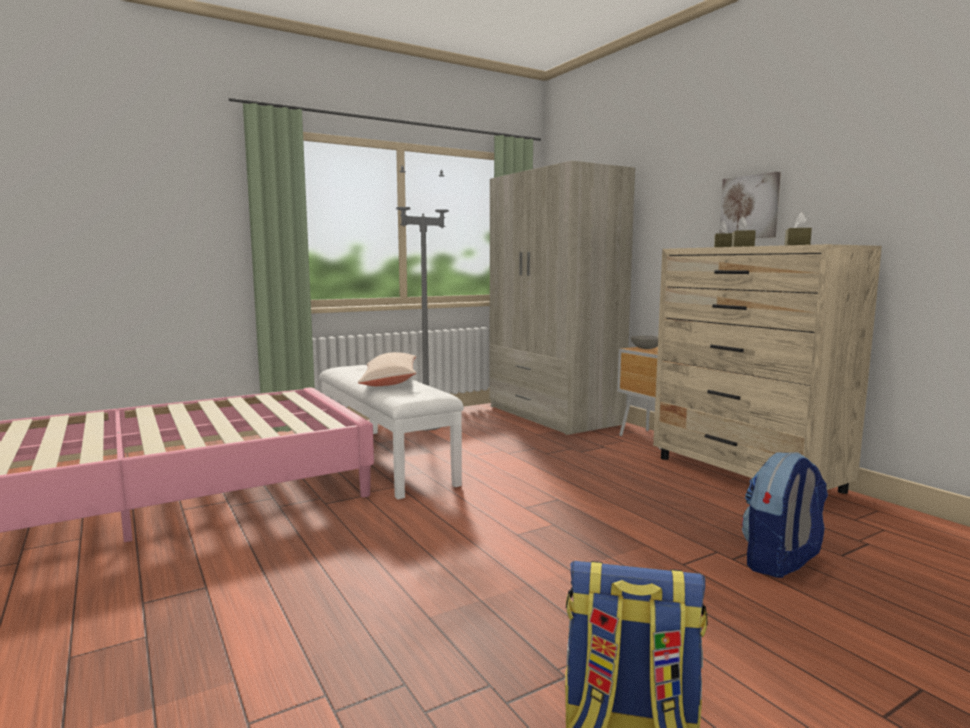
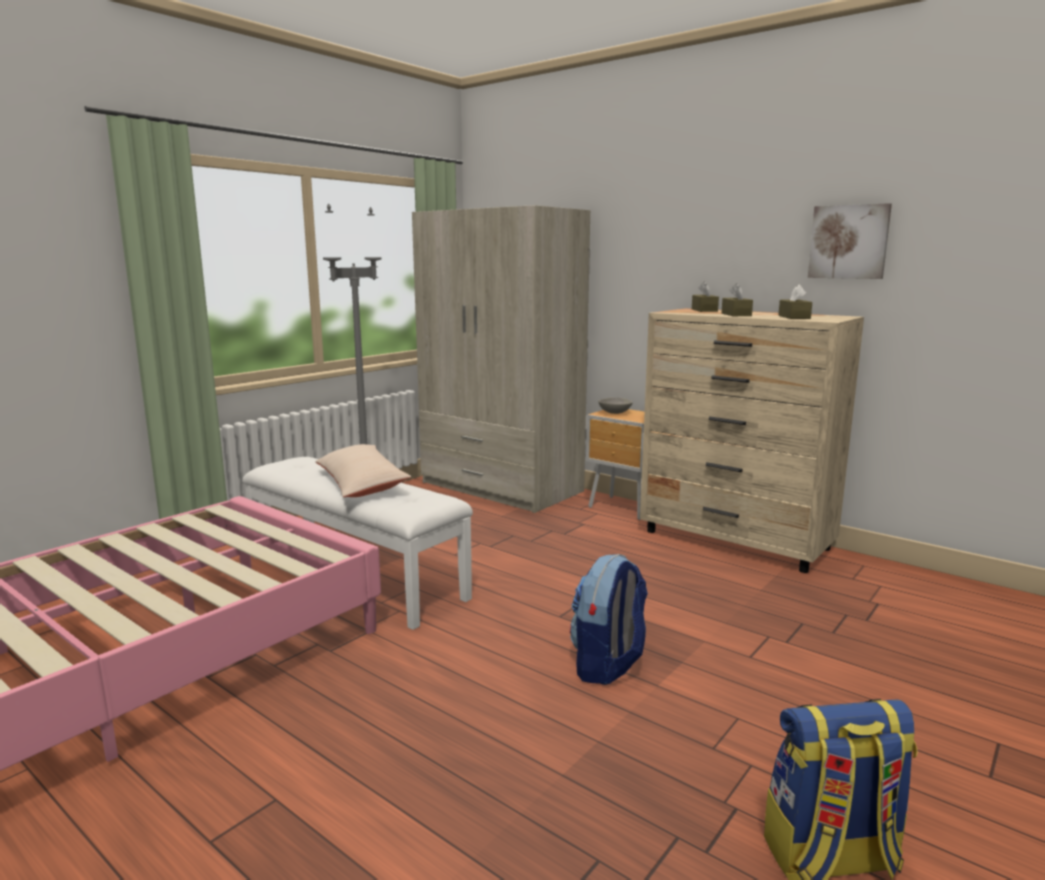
camera: 20 degrees left, 5 degrees up
picture [719,172,781,238] -> picture moved to [808,203,892,279]
backpack [742,452,828,578] -> backpack moved to [570,554,648,685]

